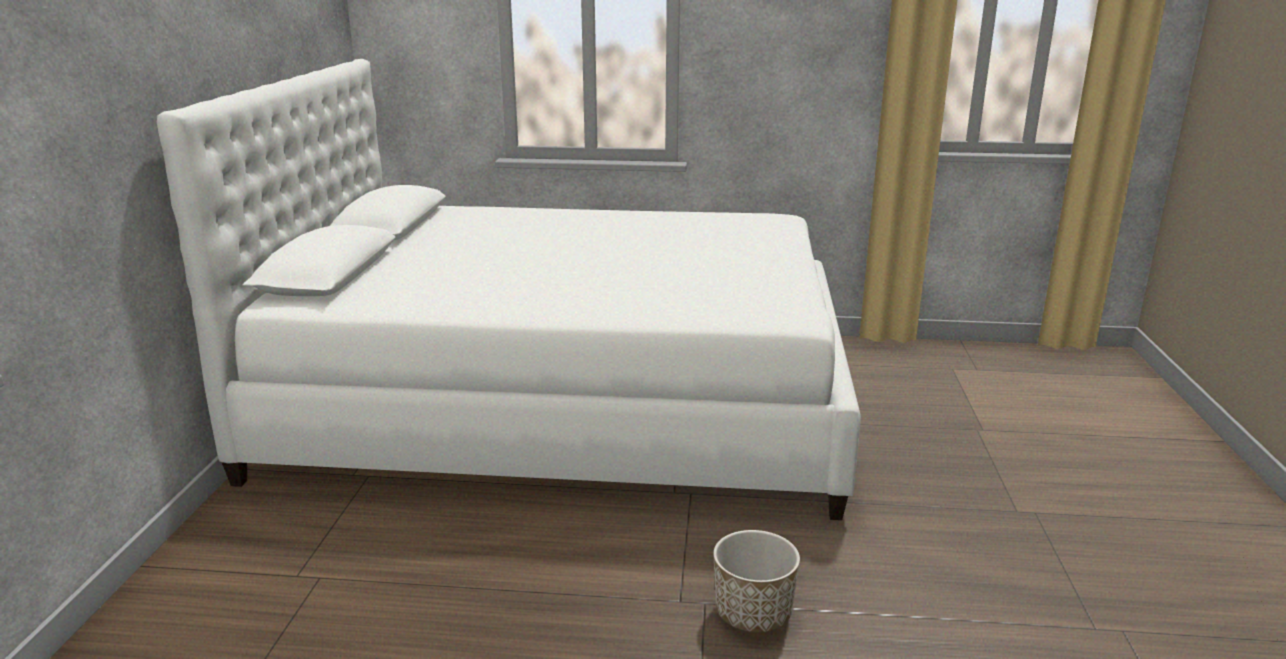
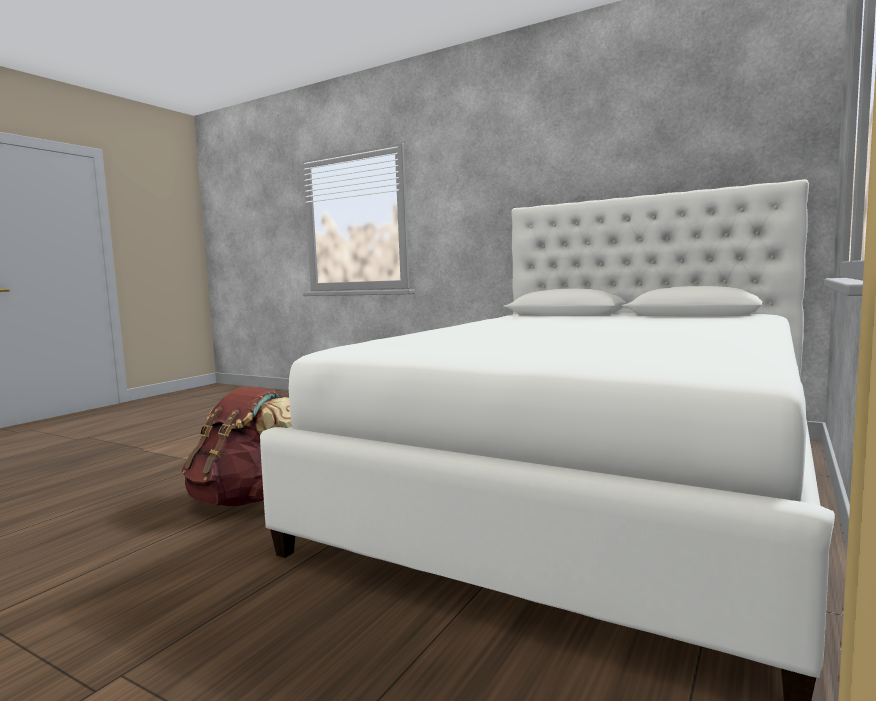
camera: 115 degrees right, 15 degrees down
planter [713,530,800,633] -> brown backpack [181,387,292,506]

